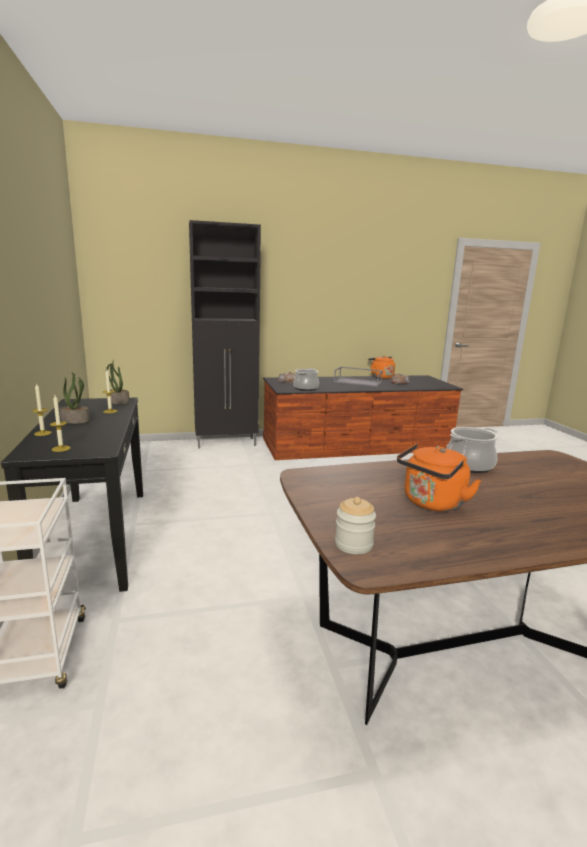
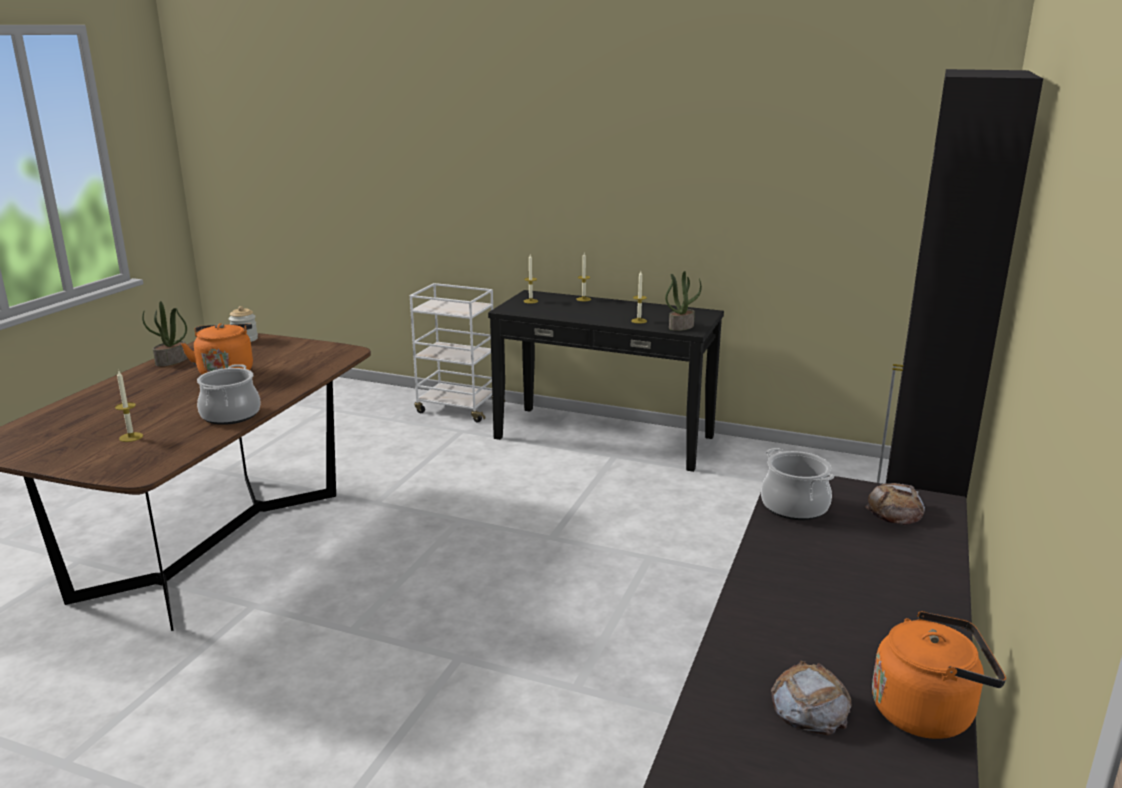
camera: 125 degrees right, 5 degrees up
potted plant [60,372,90,424] -> potted plant moved to [142,301,187,366]
grey tray [334,367,383,387] -> none
none -> candle [115,371,143,442]

